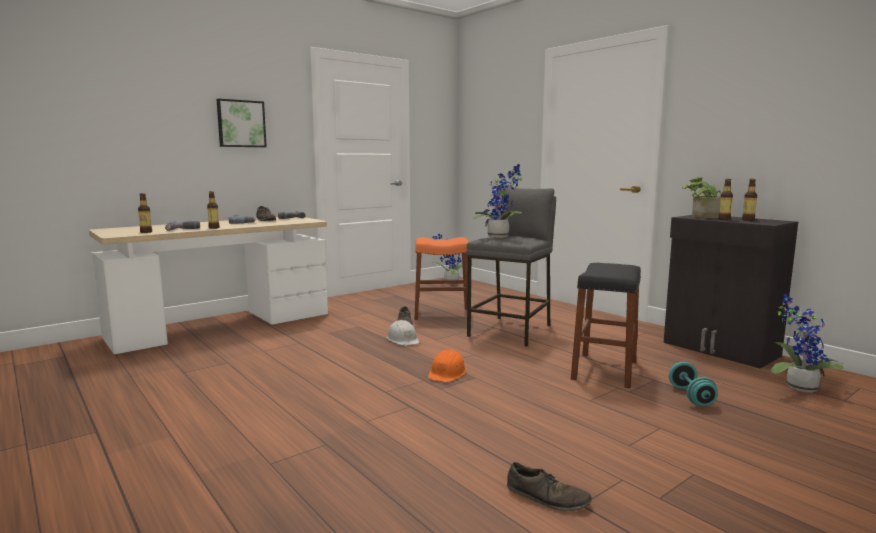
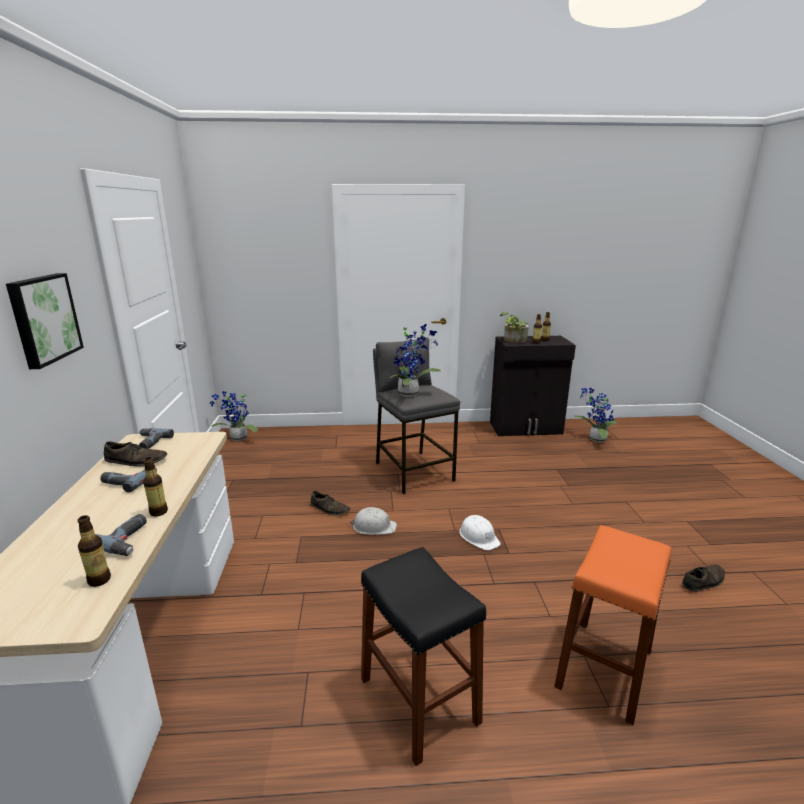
camera: 55 degrees left, 10 degrees up
orange stool [415,237,469,320] -> orange stool moved to [554,525,671,725]
orange hard hat [428,349,466,382] -> white hard hat [459,515,501,550]
black stool [571,263,641,388] -> black stool moved to [361,547,486,766]
turquoise dumbbell [669,362,718,406] -> none

